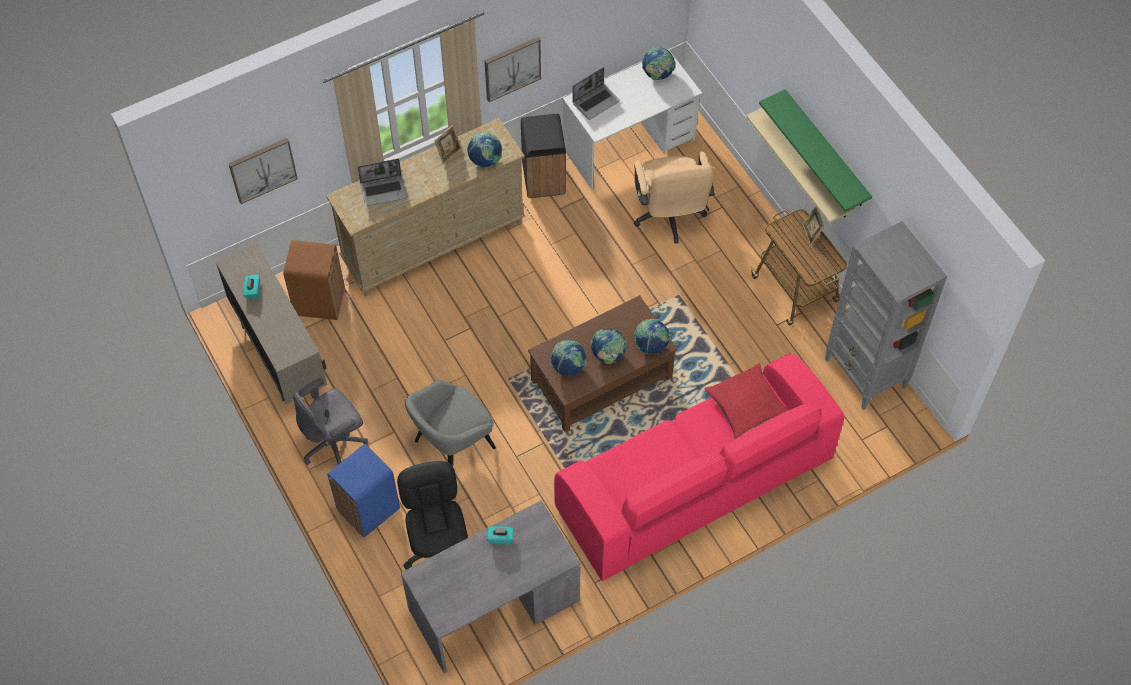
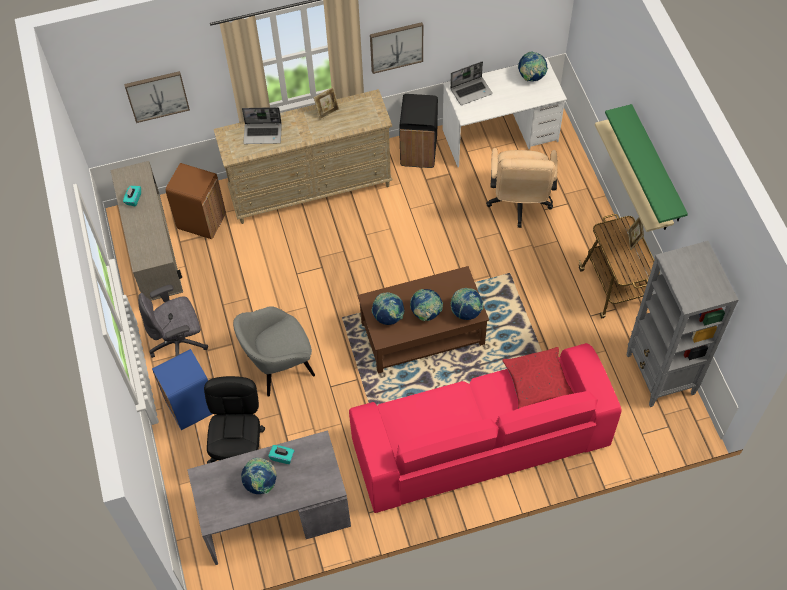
camera: 15 degrees right, 0 degrees up
globe [467,132,502,167] -> globe moved to [241,458,276,494]

